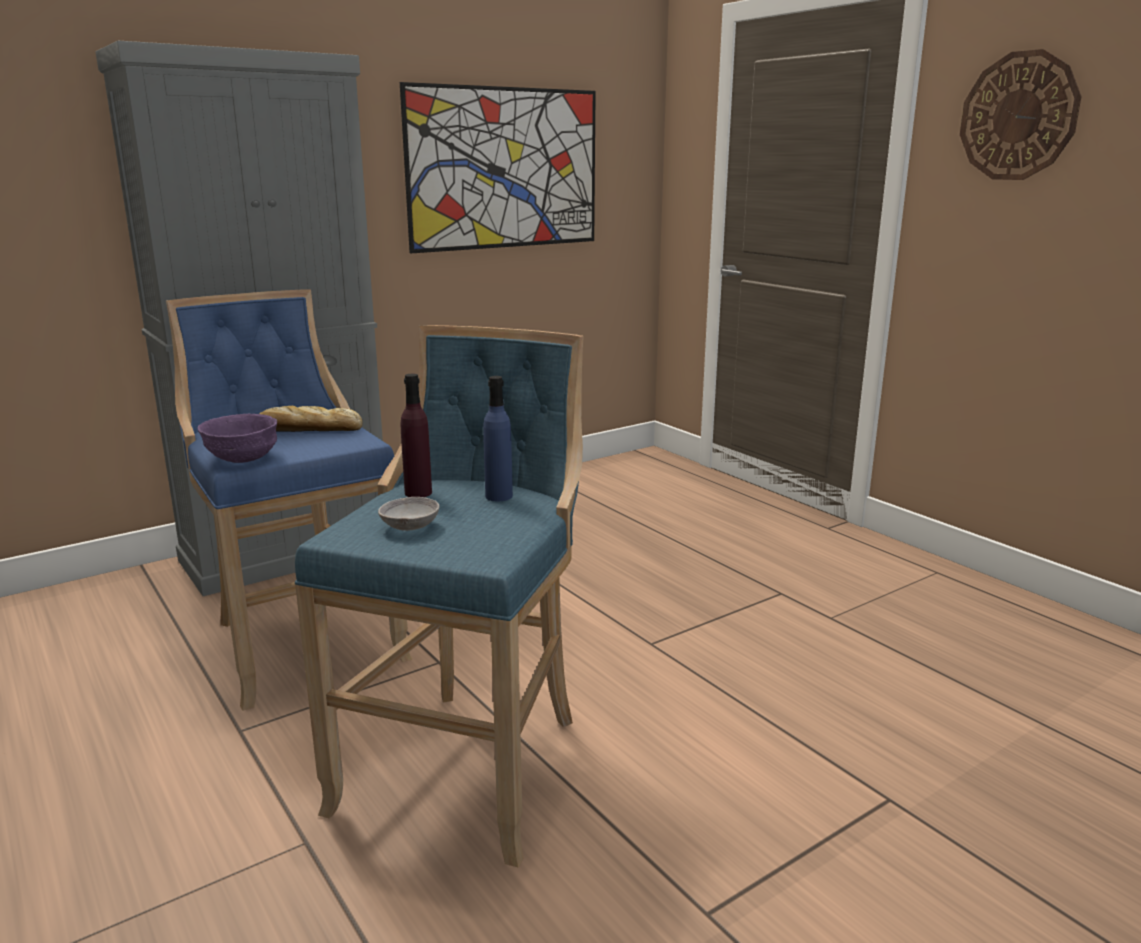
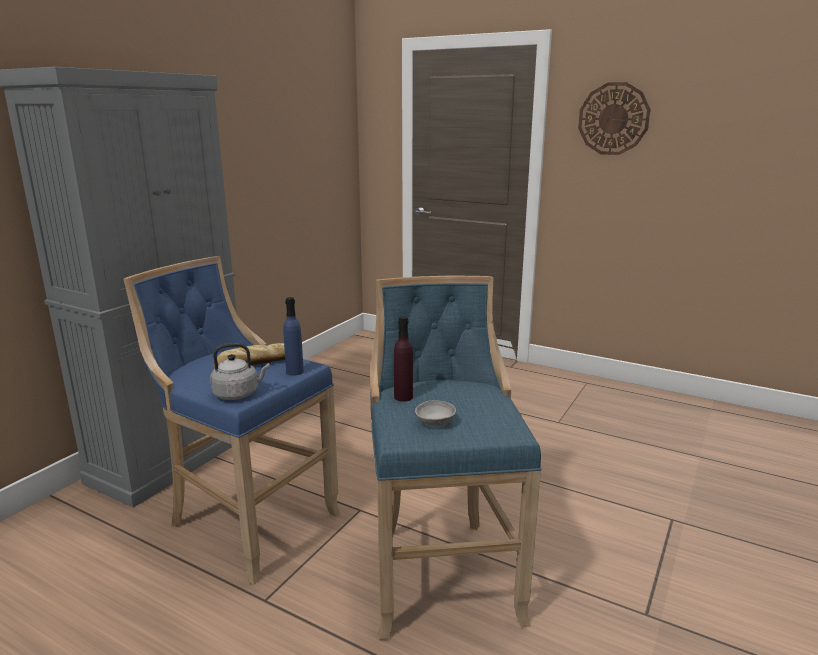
camera: 25 degrees left, 0 degrees up
purple bowl [198,414,277,463] -> grey kettle [210,343,270,400]
picture [400,82,596,253] -> none
blue bottle [483,376,513,501] -> blue bottle moved to [283,297,304,376]

